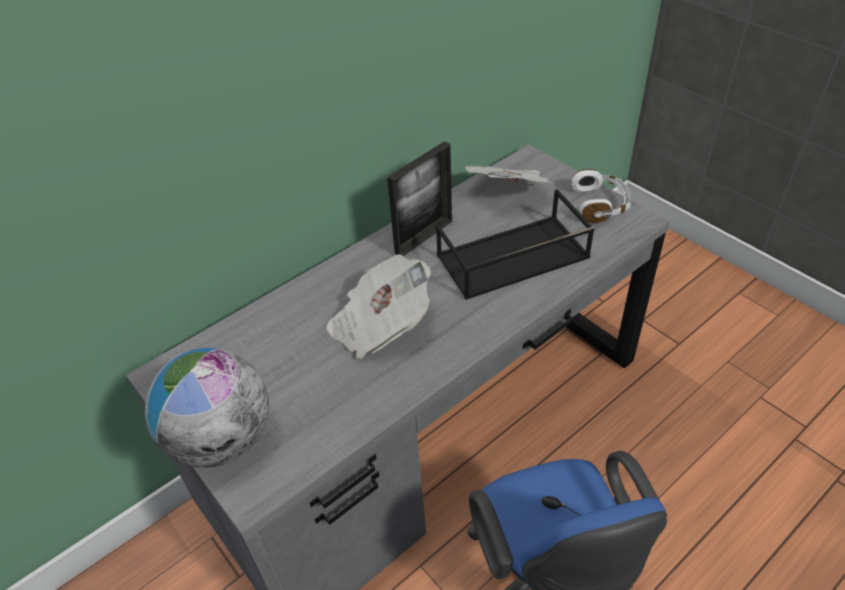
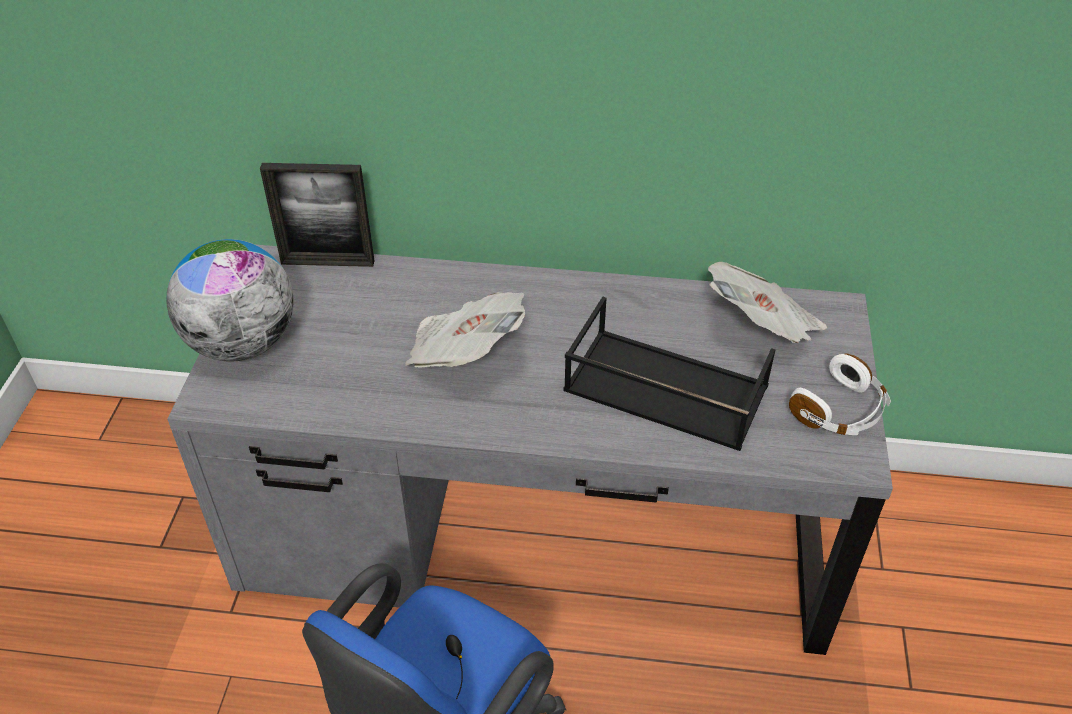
camera: 45 degrees right, 0 degrees up
picture frame [387,141,452,256] -> picture frame moved to [260,163,374,267]

